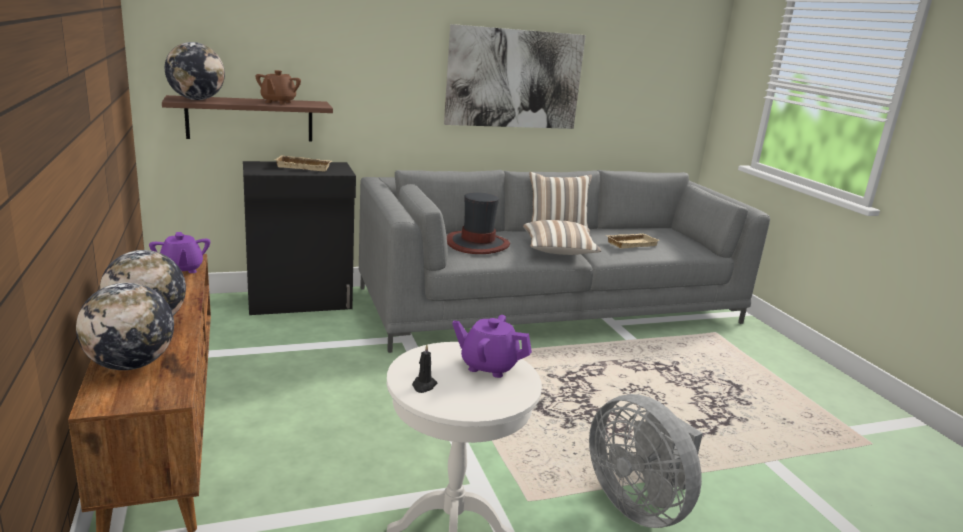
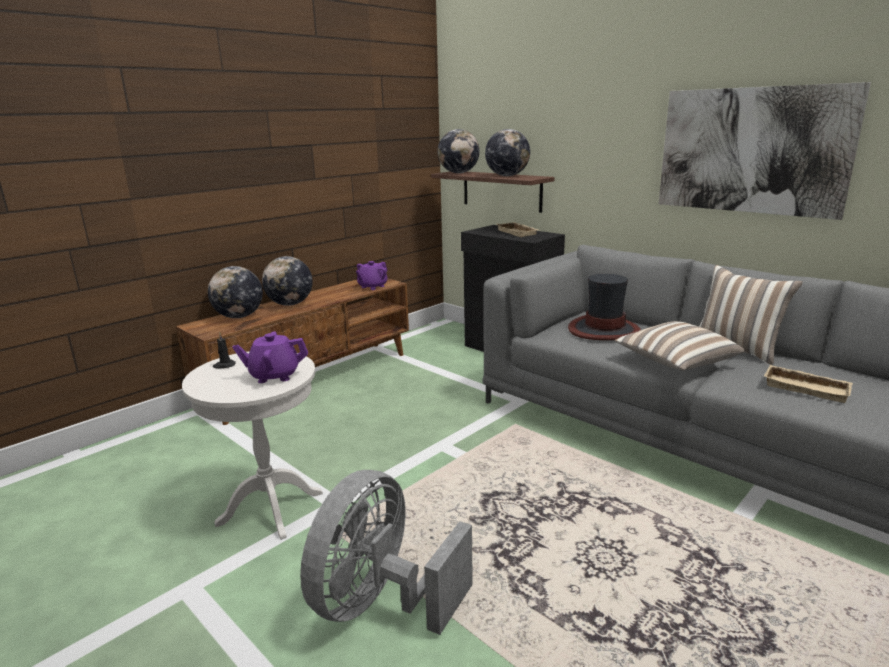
camera: 65 degrees right, 0 degrees up
brown teapot [255,70,301,105] -> globe [485,129,530,176]
purple teapot [452,315,532,378] -> purple teapot turned 90 degrees counterclockwise [232,331,308,383]

